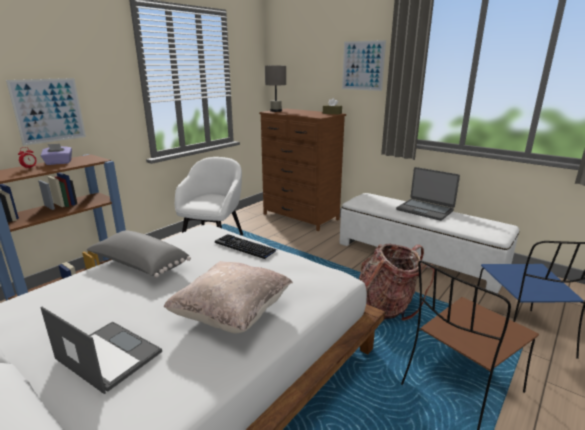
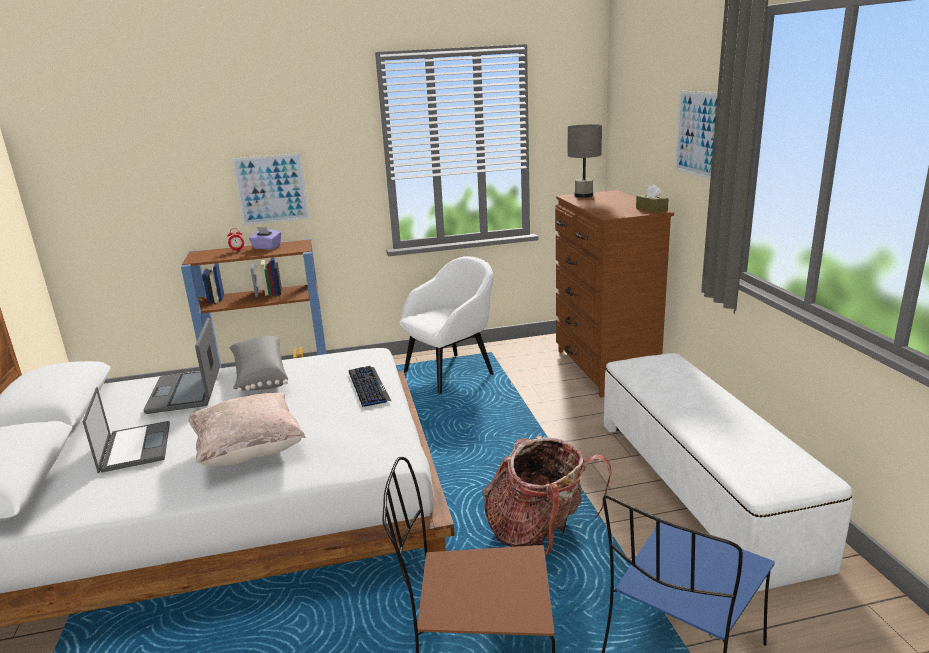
camera: 40 degrees right, 0 degrees up
laptop [396,167,460,221] -> laptop moved to [144,318,220,414]

